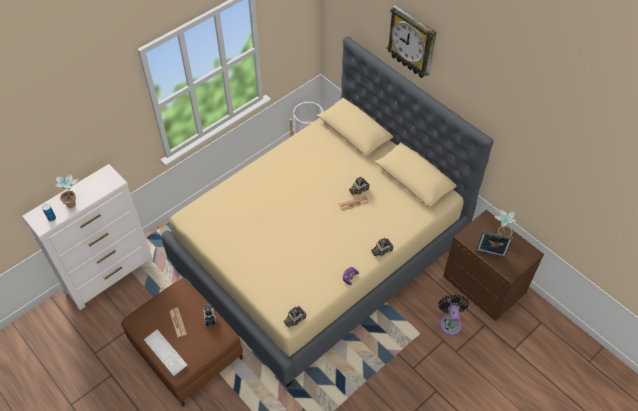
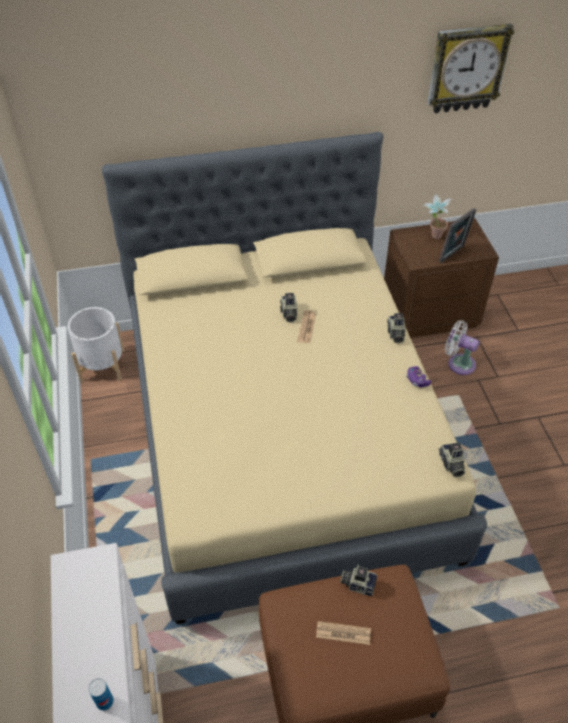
camera: 60 degrees left, 5 degrees down
potted plant [54,172,79,208] -> none
keyboard [144,330,188,376] -> none
wall clock [387,5,436,78] -> wall clock moved to [427,24,514,113]
black fan [438,295,469,335] -> white fan [445,320,480,375]

